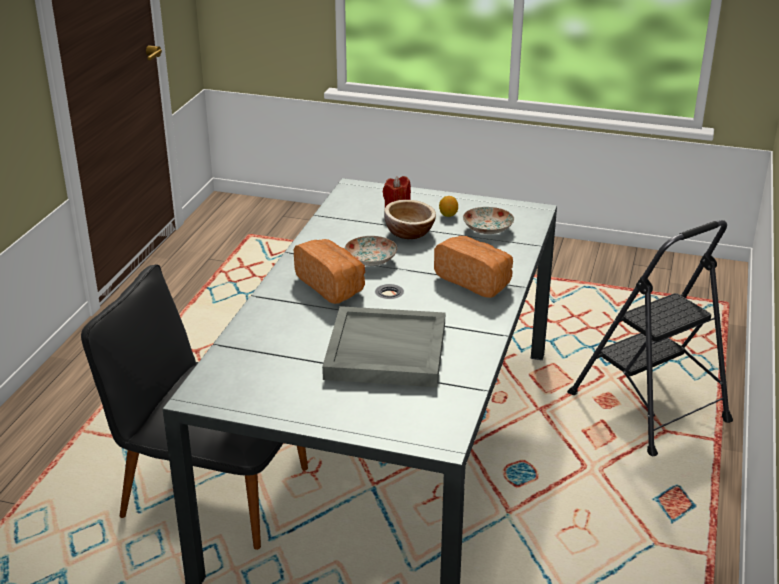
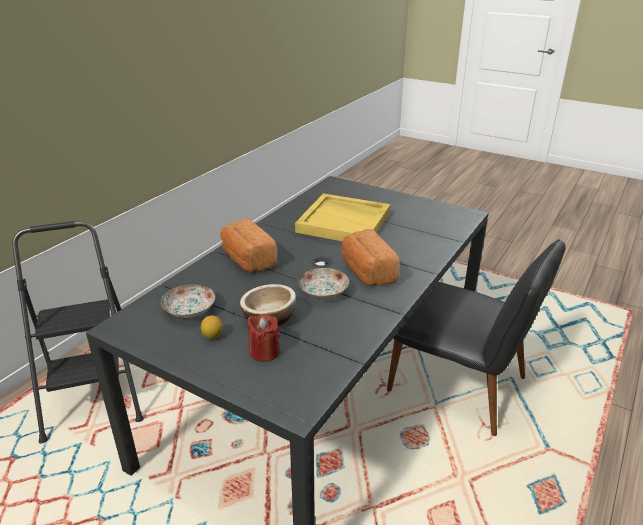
camera: 165 degrees left, 0 degrees up
grey tray [322,306,445,387] -> yellow tray [295,193,391,241]

